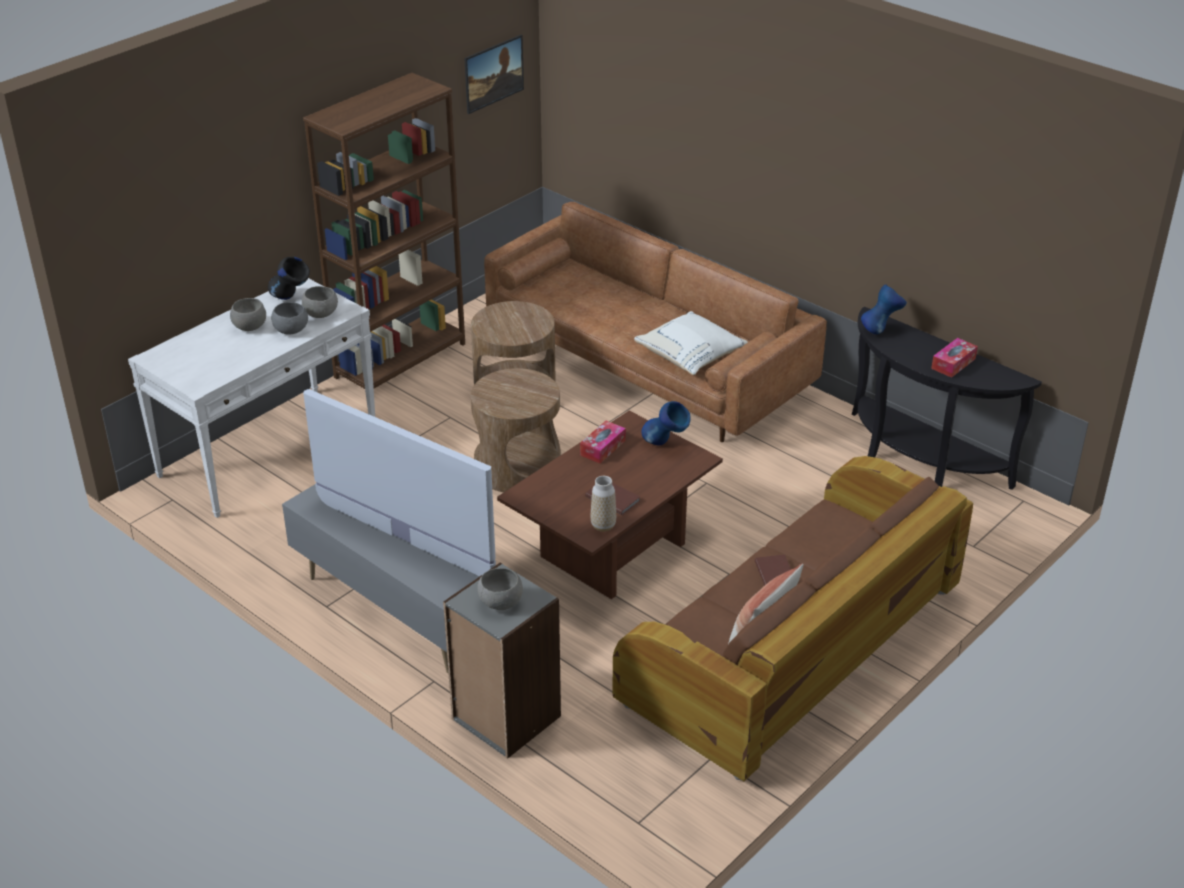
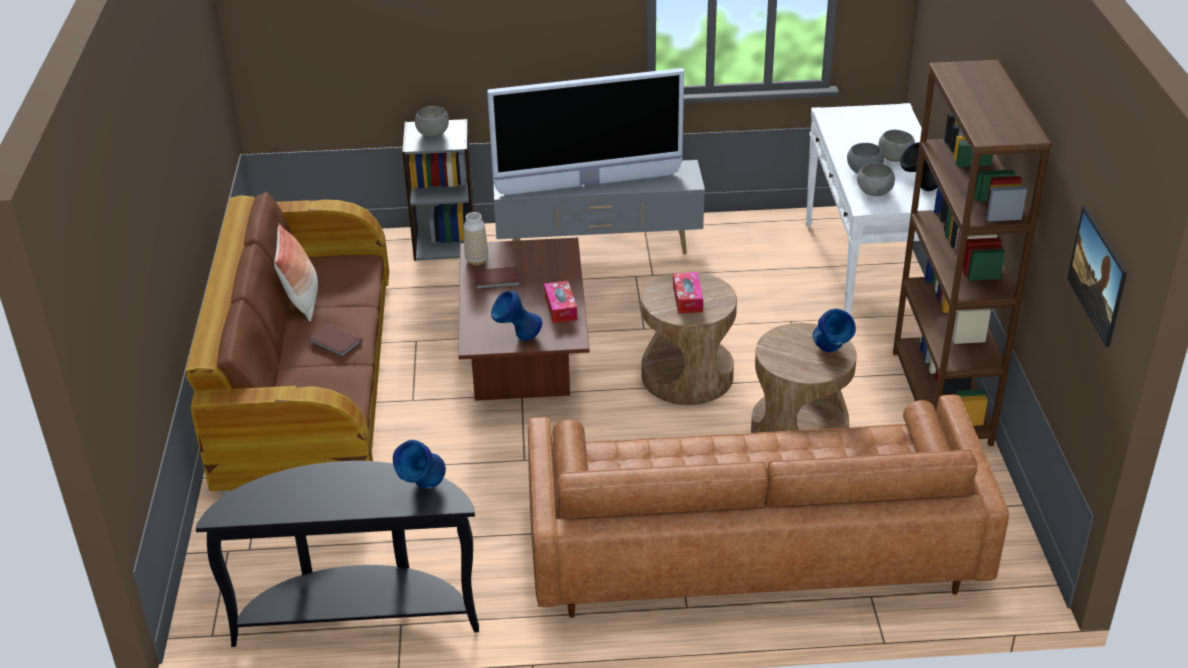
camera: 135 degrees right, 0 degrees up
white pillow [634,311,748,375] -> none
tissue box [931,338,978,378] -> tissue box moved to [673,272,703,313]
none -> blue vase [812,309,856,352]

